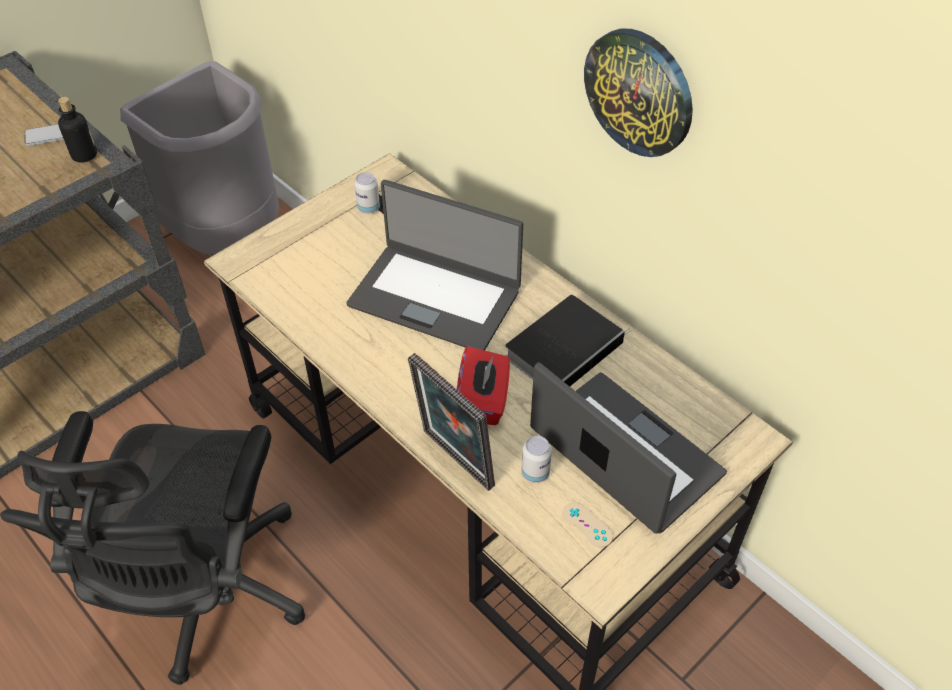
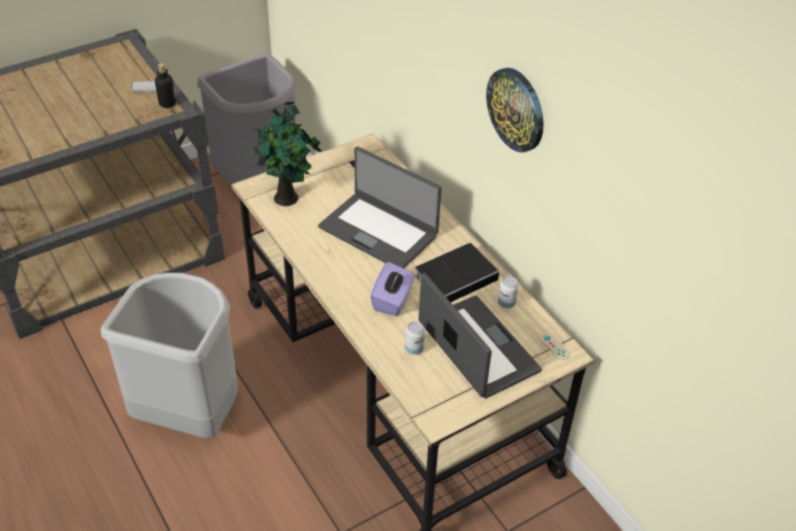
camera: 10 degrees right, 5 degrees down
office chair [0,411,305,685] -> grey trash can [101,273,238,438]
can [354,172,380,214] -> can moved to [498,276,519,308]
picture frame [408,353,495,491] -> none
red tissue box [457,346,510,425] -> purple tissue box [370,262,415,316]
beige game controller [562,502,613,547] -> beige game controller moved to [539,332,570,360]
none -> potted plant [253,102,322,206]

